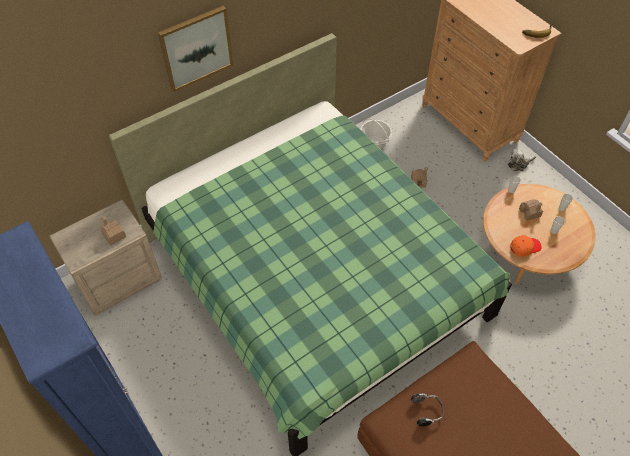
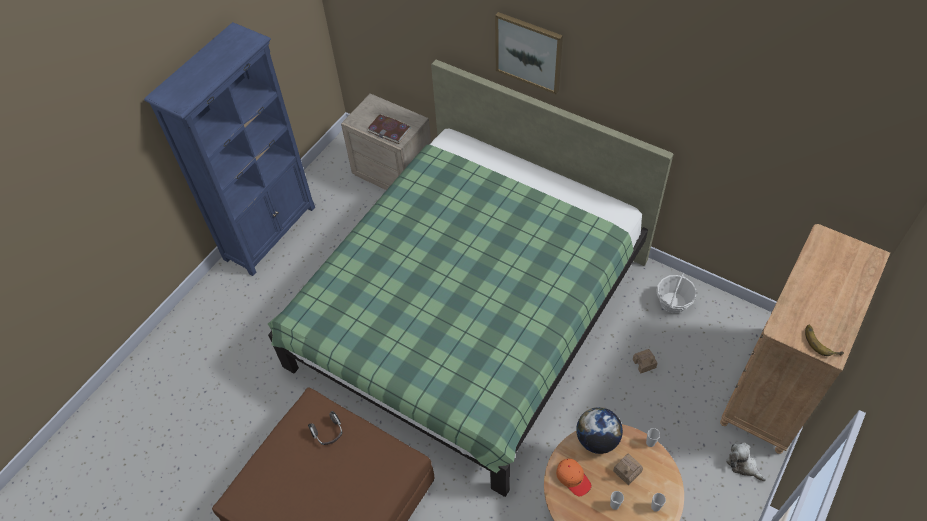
camera: 70 degrees right, 0 degrees up
toy house [100,217,126,246] -> book [367,114,411,144]
none -> globe [576,407,623,454]

